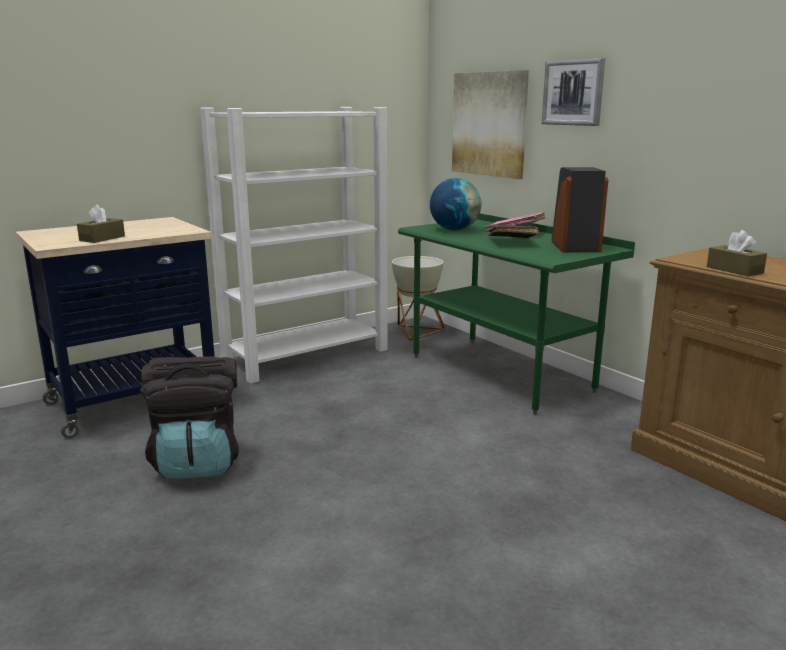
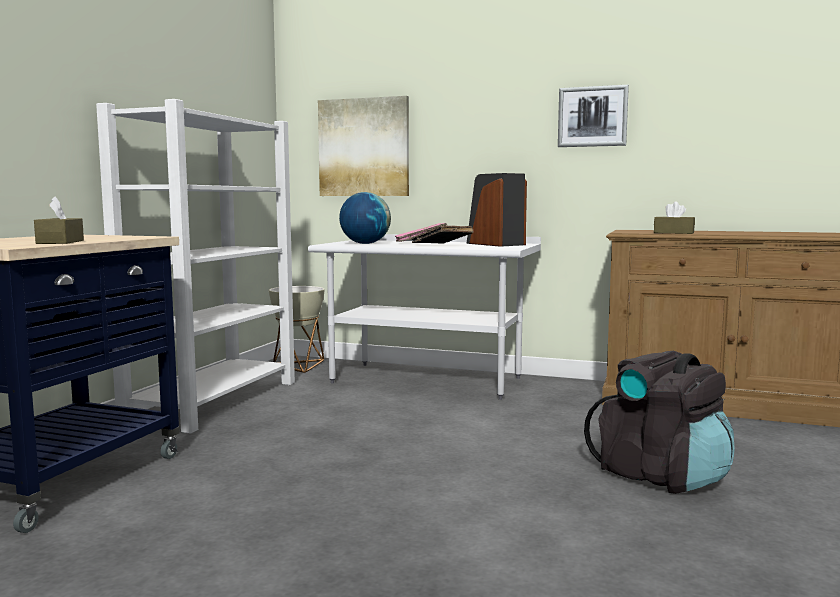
camera: 35 degrees left, 10 degrees down
black backpack [140,357,239,479] -> black backpack moved to [584,351,735,494]
green desk [398,213,635,414] -> white desk [308,234,541,400]
picture [542,58,605,126] -> picture moved to [558,85,629,147]

